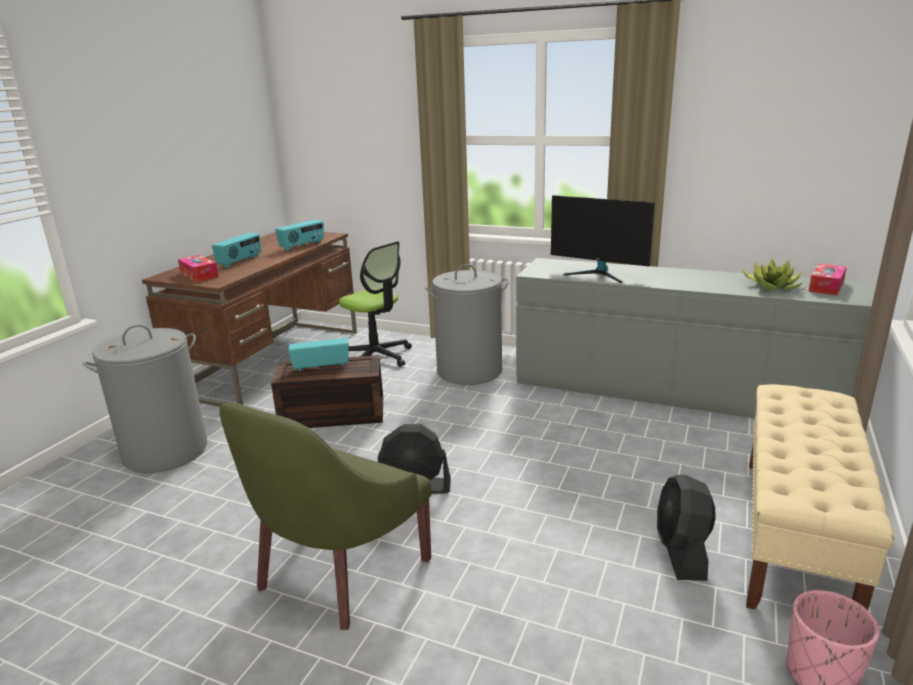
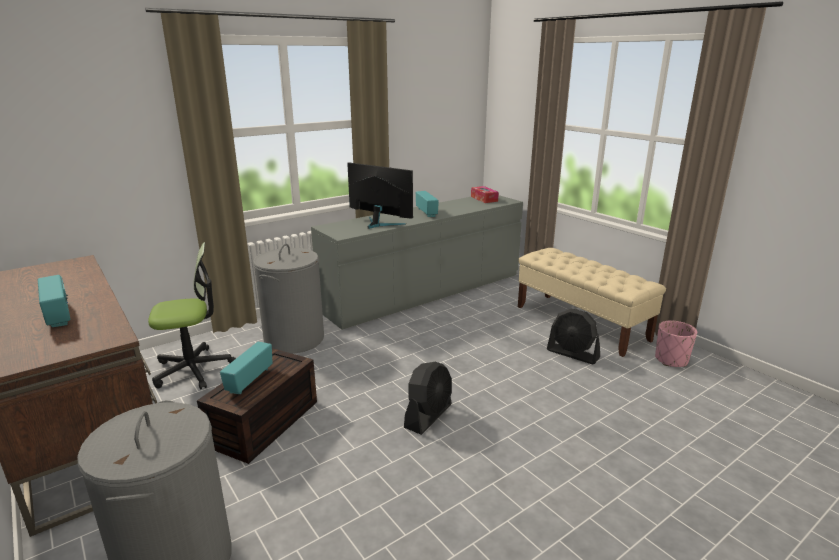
camera: 60 degrees left, 0 degrees up
tissue box [178,255,219,282] -> none
green armchair [219,403,432,630] -> none
radio [275,220,324,251] -> radio moved to [416,191,439,217]
monitor [551,195,655,283] -> monitor turned 120 degrees counterclockwise [347,162,413,229]
potted plant [742,259,803,290] -> none

